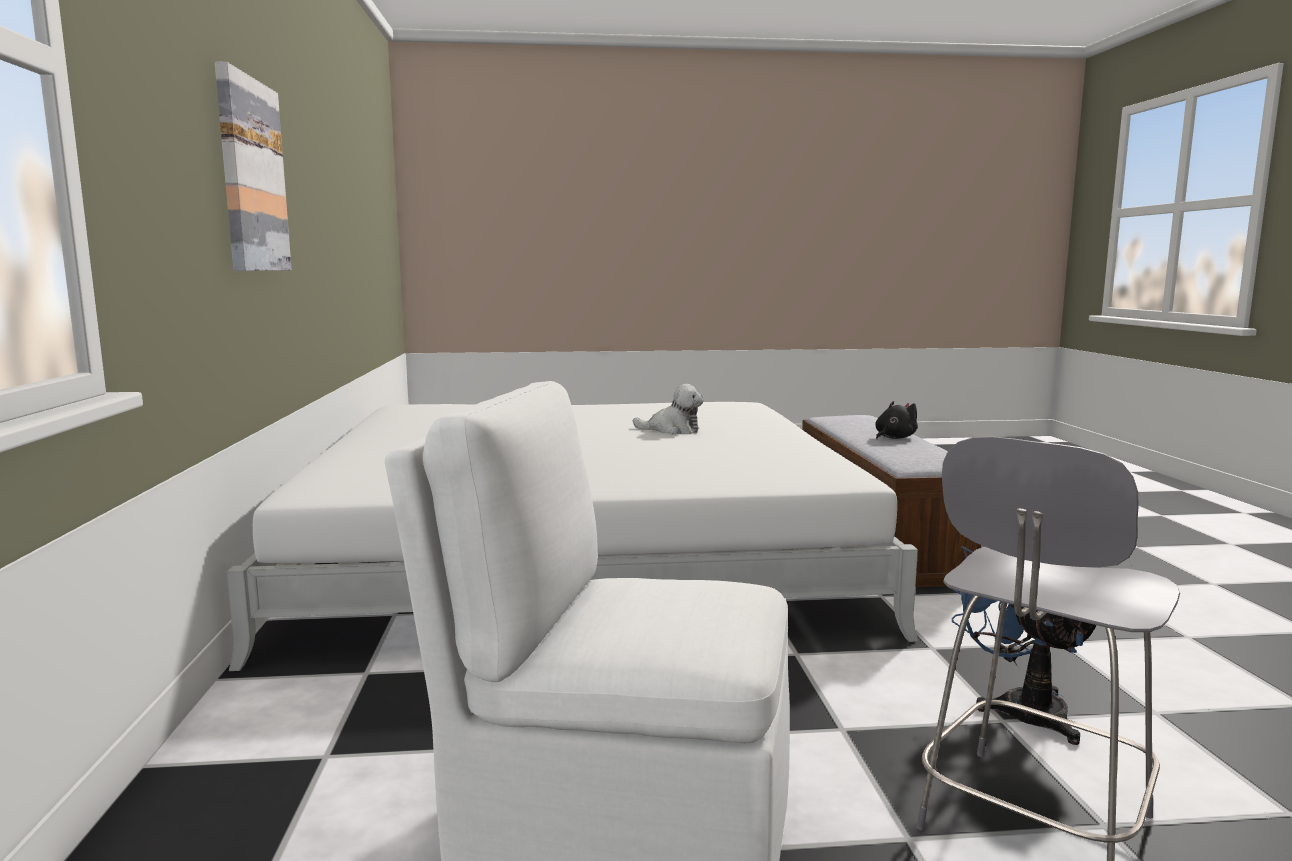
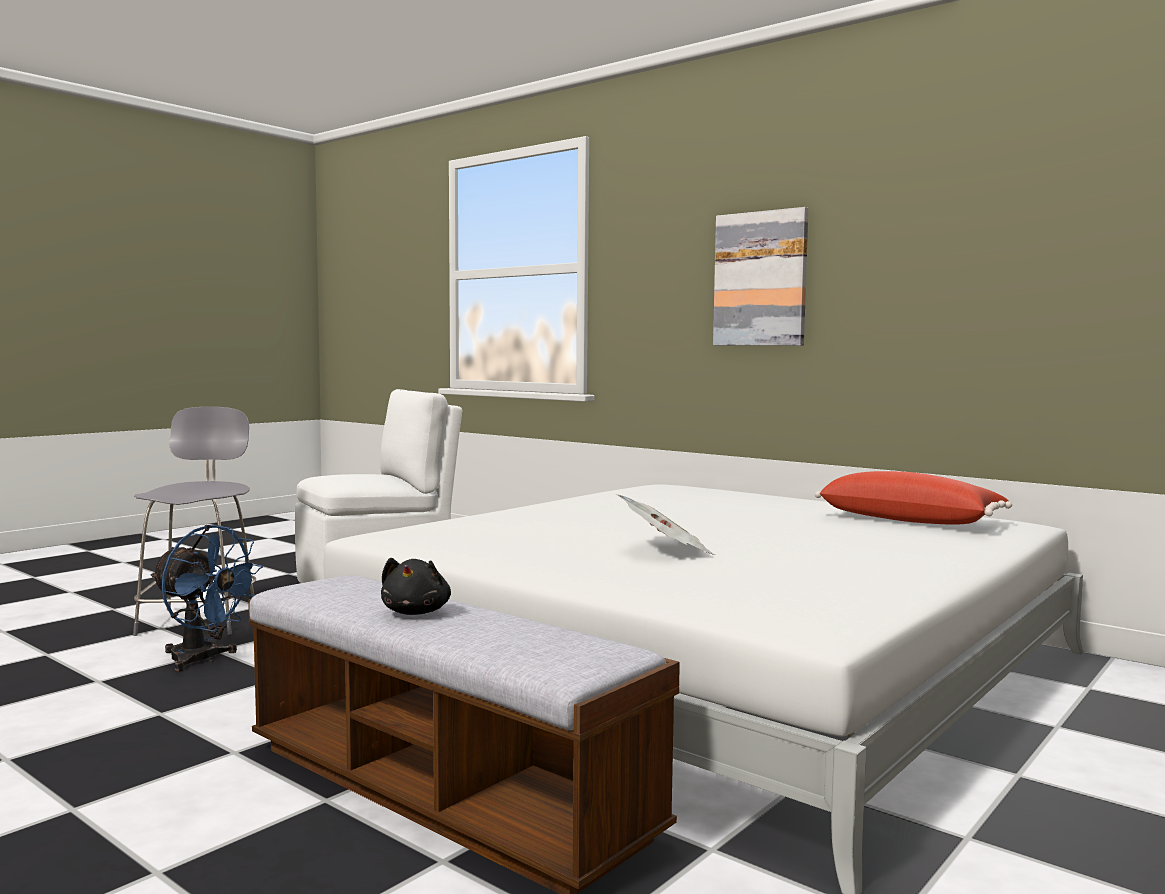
camera: 135 degrees right, 5 degrees down
plush toy [633,384,704,435] -> newspaper [616,494,715,555]
none -> red pillow [815,471,1012,524]

